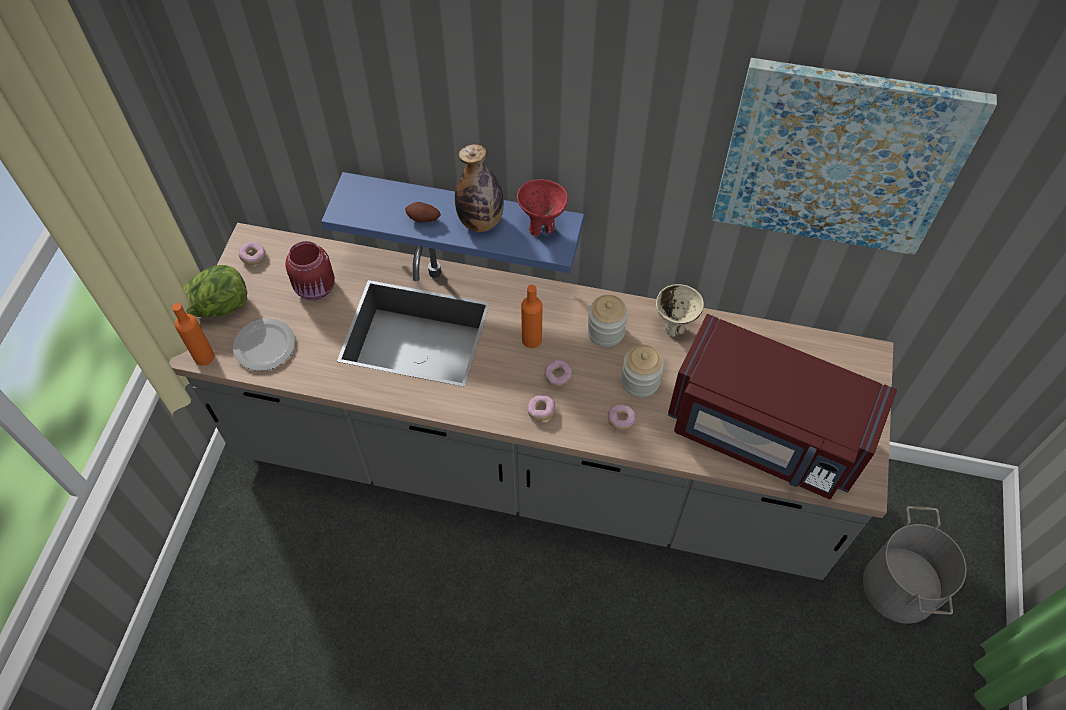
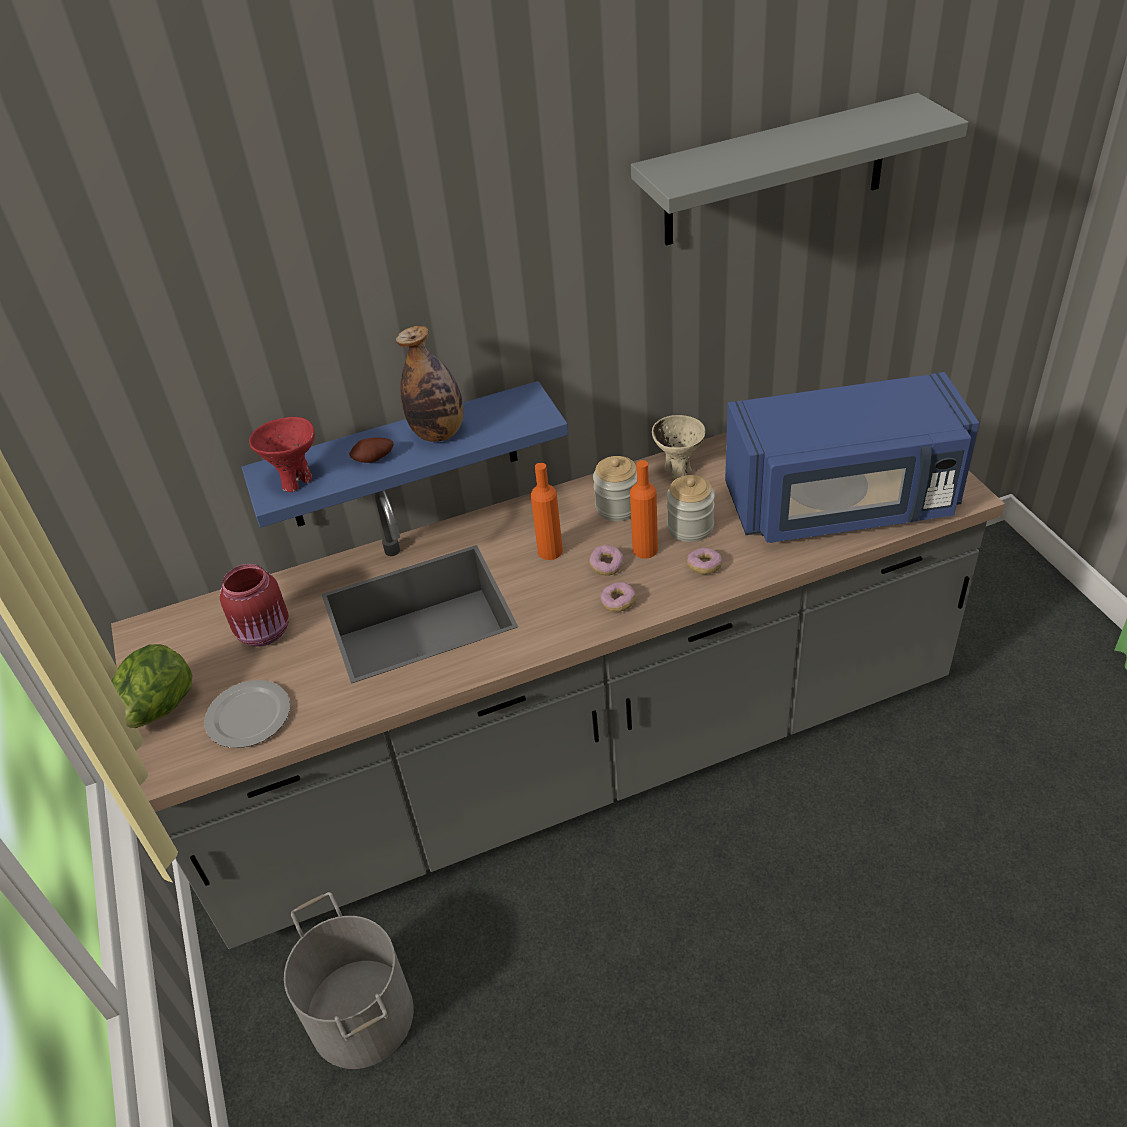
camera: 30 degrees left, 15 degrees down
orange bottle [172,303,215,366] -> orange bottle moved to [630,460,658,559]
donut [239,242,266,265] -> none
red bowl [517,179,568,236] -> red bowl moved to [249,417,315,492]
red microwave [668,314,897,499] -> blue microwave [725,372,979,543]
picture [712,58,997,255] -> grey shelf [631,93,968,246]
grey bucket [863,506,967,624] -> grey bucket moved to [284,892,414,1069]

